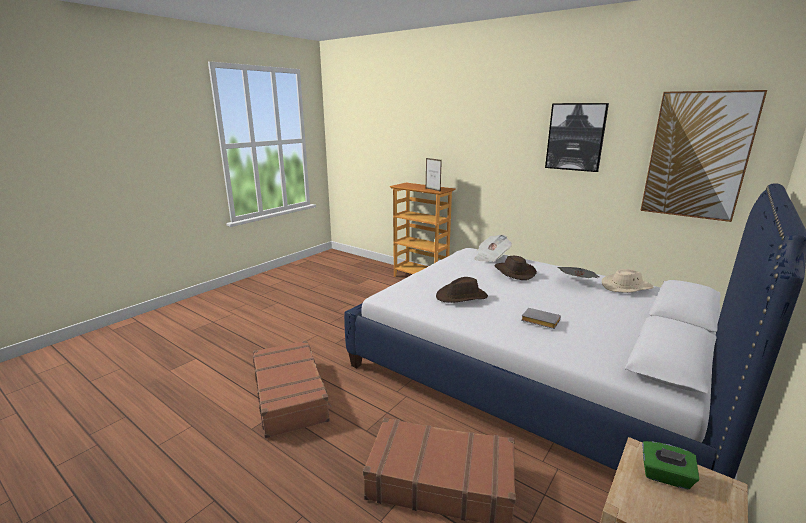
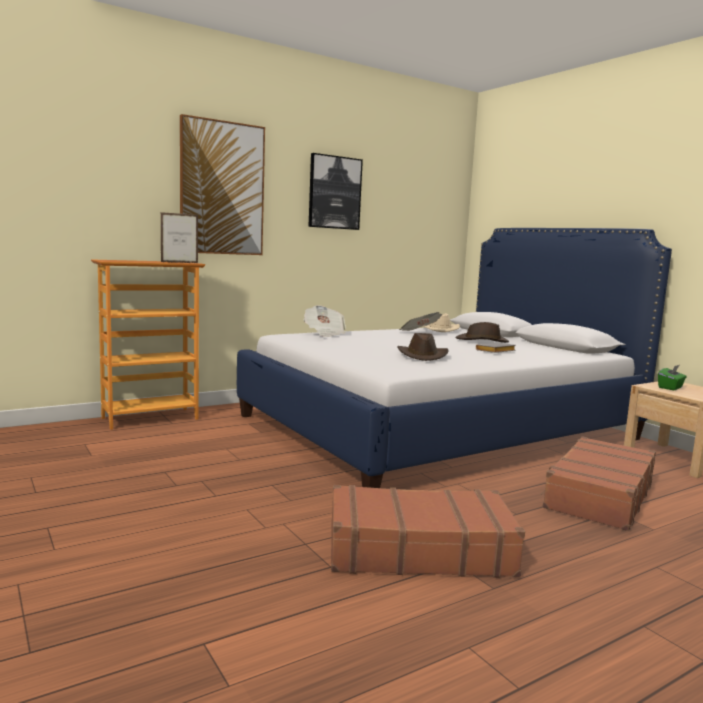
camera: 70 degrees left, 10 degrees down
brown hat [495,256,537,280] -> brown hat moved to [456,322,509,343]
picture [640,90,767,222] -> picture moved to [180,114,265,255]

